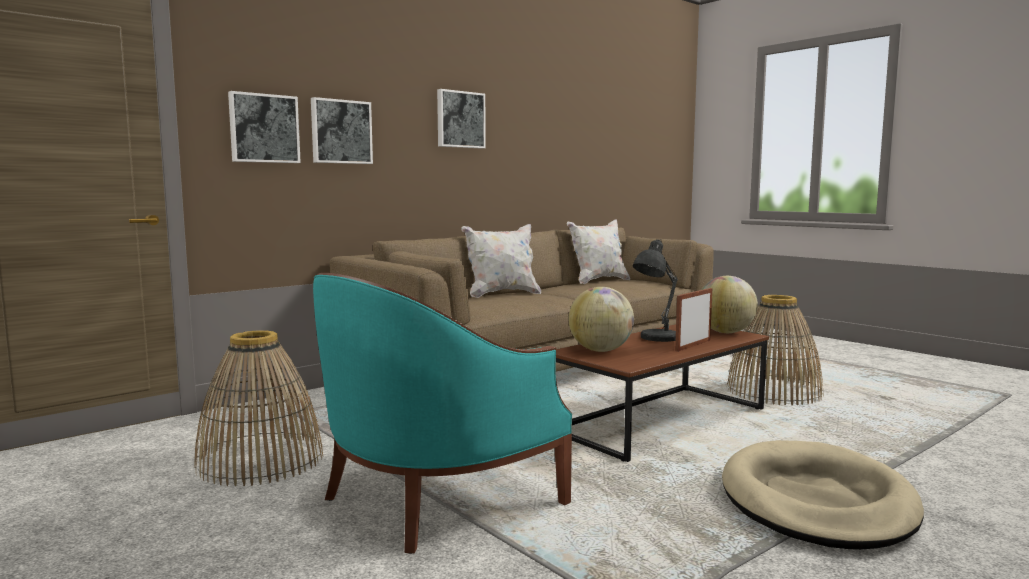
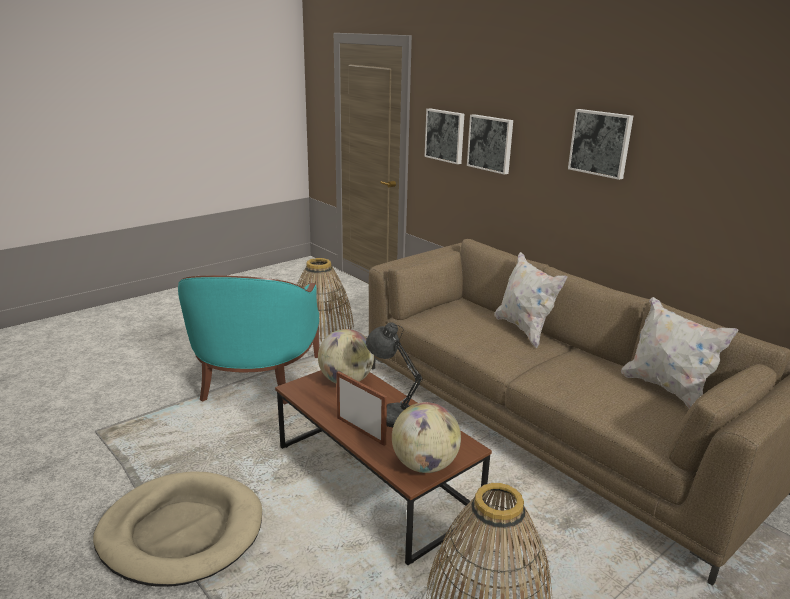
camera: 90 degrees right, 15 degrees up
turquoise armchair [313,273,572,554] -> turquoise armchair turned 135 degrees counterclockwise [178,276,319,405]

